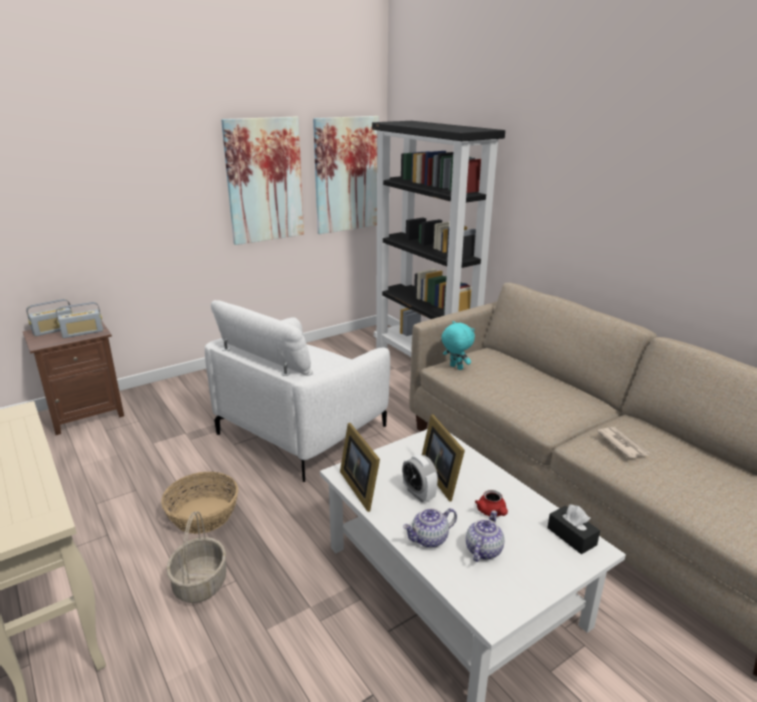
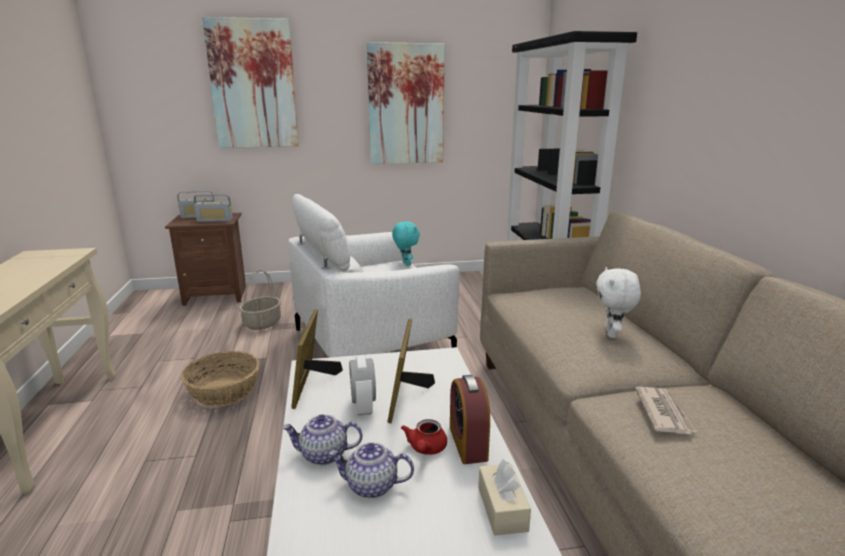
camera: 25 degrees right, 5 degrees down
basket [166,512,226,603] -> basket moved to [239,270,281,330]
picture [313,116,379,234] -> picture moved to [202,17,299,148]
turquoise plush toy [441,321,475,370] -> turquoise plush toy moved to [392,221,420,266]
teapot [466,510,504,562] -> teapot turned 135 degrees counterclockwise [329,442,414,499]
black tissue box [547,504,600,554] -> beige tissue box [478,459,531,536]
none -> alarm clock [450,375,490,464]
none -> white plush toy [596,267,641,338]

